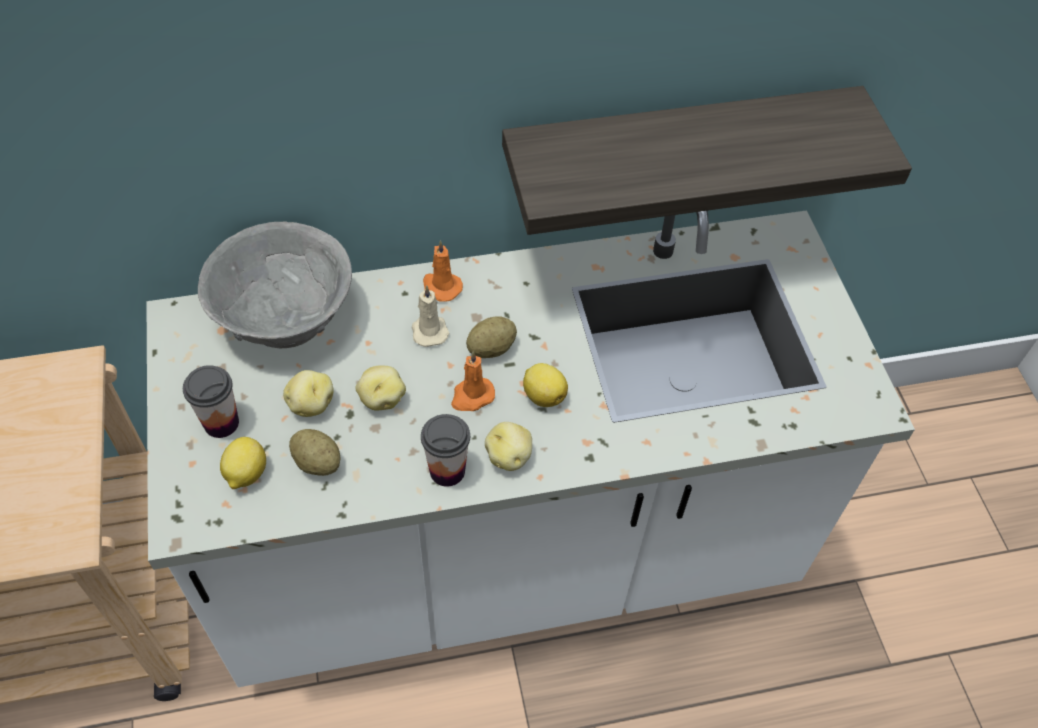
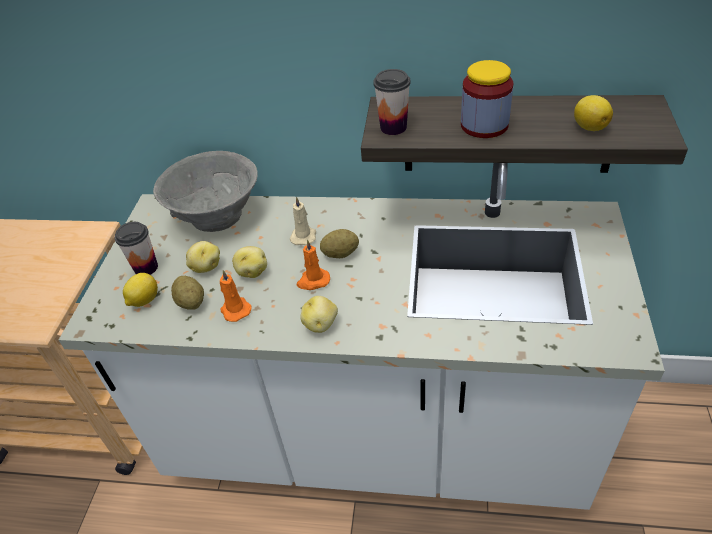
camera: 25 degrees right, 10 degrees down
cup [421,414,470,487] -> cup moved to [373,69,411,135]
orange candle [423,240,463,302] -> orange candle moved to [220,270,252,322]
lemon [523,363,568,407] -> lemon moved to [574,95,613,131]
none -> jar [461,60,513,138]

